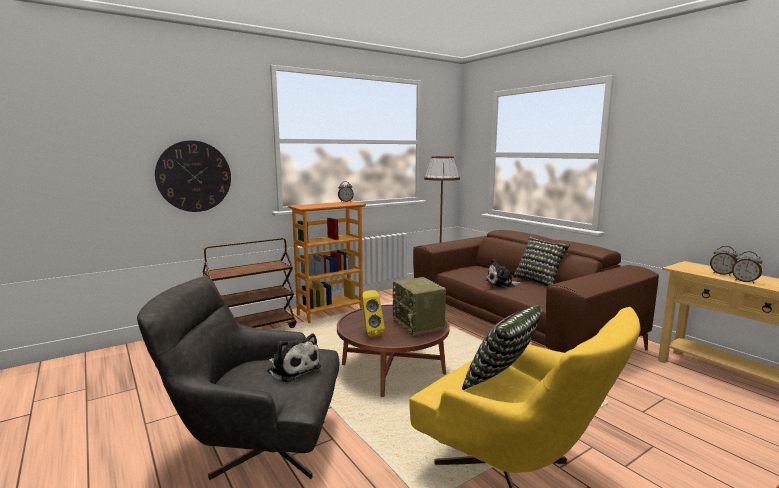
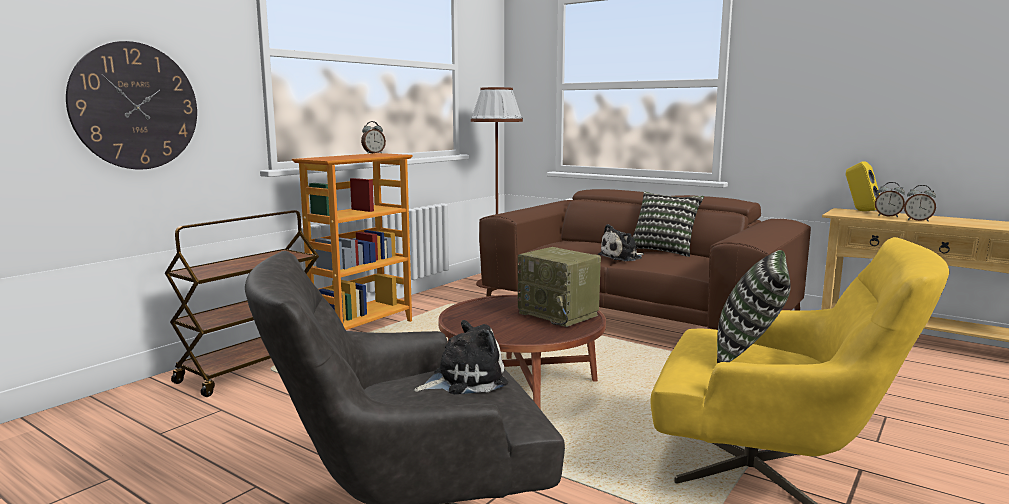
camera: 20 degrees left, 0 degrees up
plush toy [267,334,321,382] -> plush toy turned 45 degrees counterclockwise [414,320,508,394]
yellow speaker [361,290,385,337] -> yellow speaker moved to [846,161,880,211]

